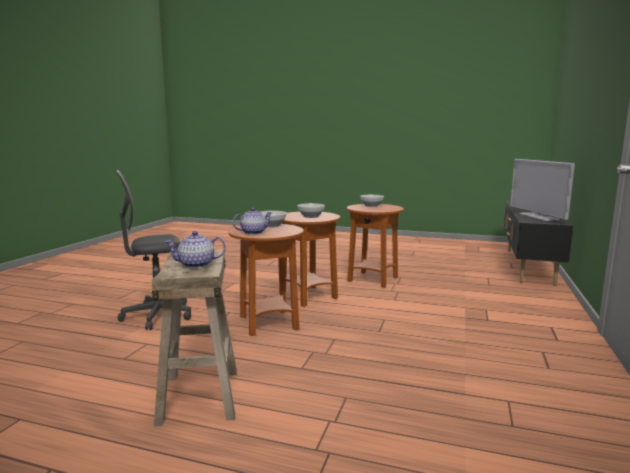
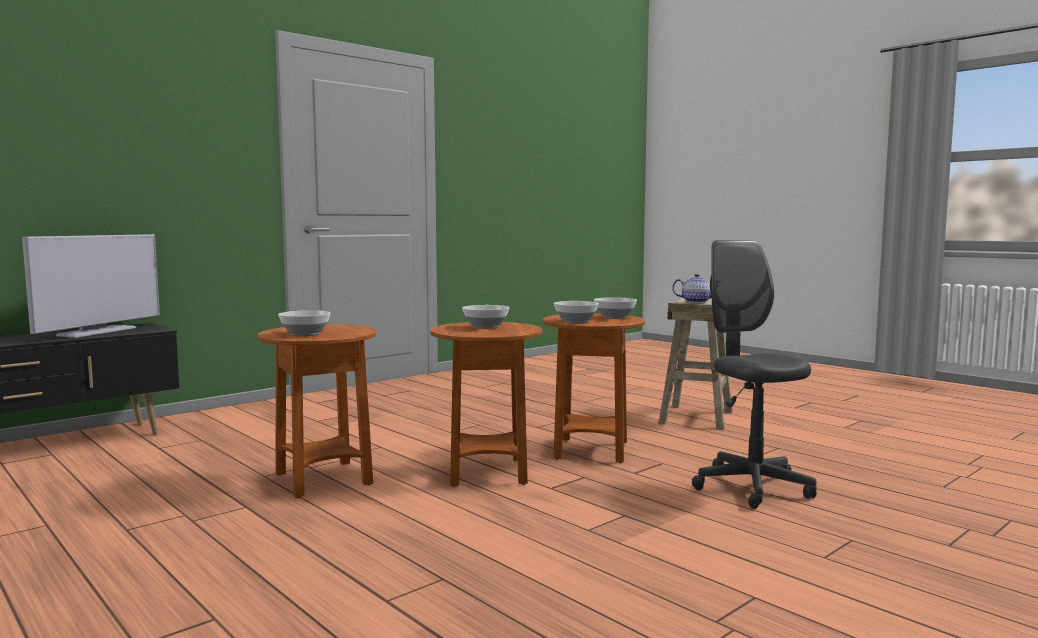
camera: 150 degrees left, 5 degrees down
grey office chair [116,169,191,330] -> grey office chair turned 120 degrees counterclockwise [692,240,817,509]
teapot [233,208,272,235] -> bowl [594,297,637,319]

